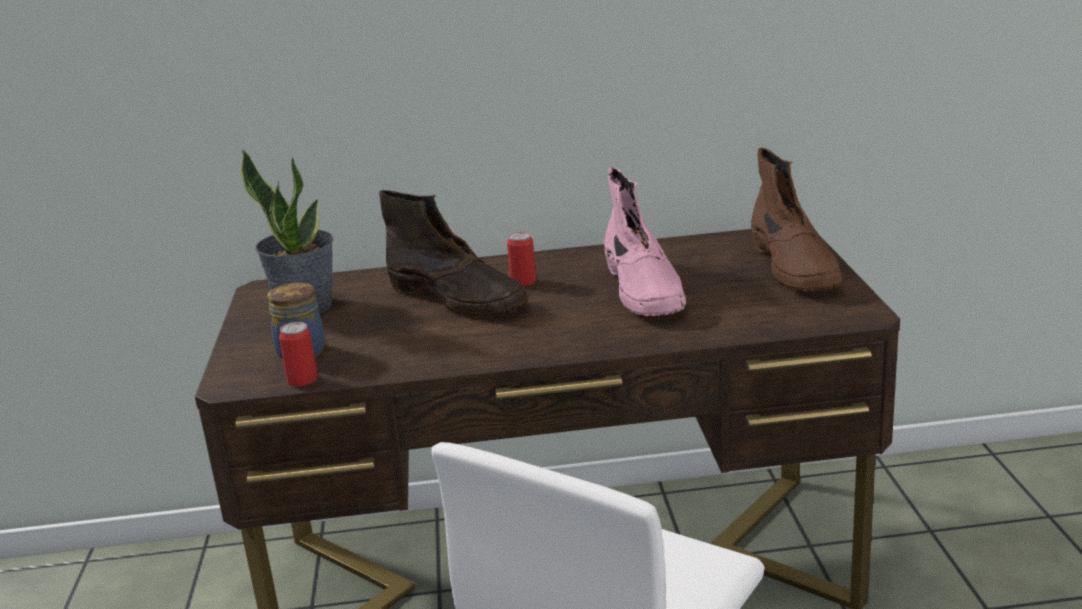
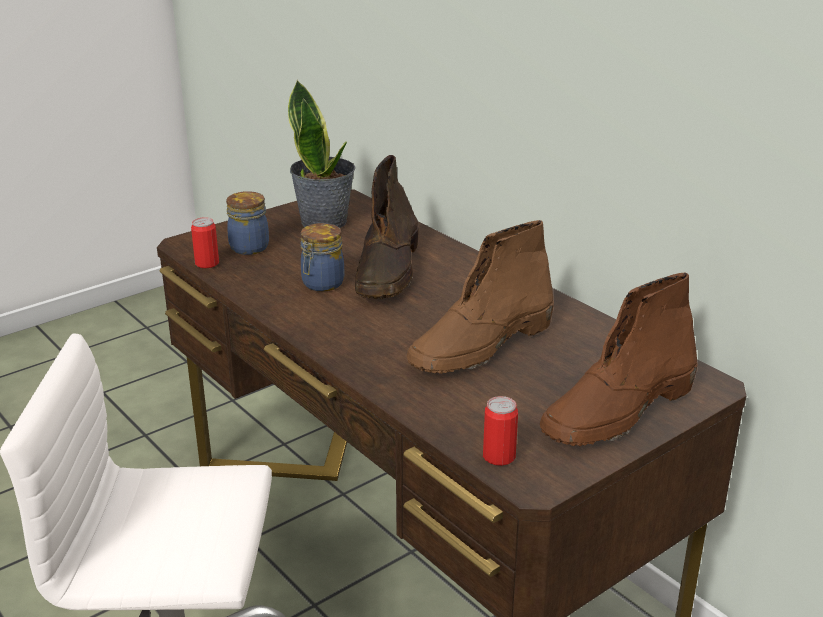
camera: 55 degrees right, 5 degrees up
can [507,232,536,287] -> can moved to [483,396,518,466]
pink boot [604,168,687,316] -> brown boot [406,220,554,374]
none -> jar [300,223,345,291]

